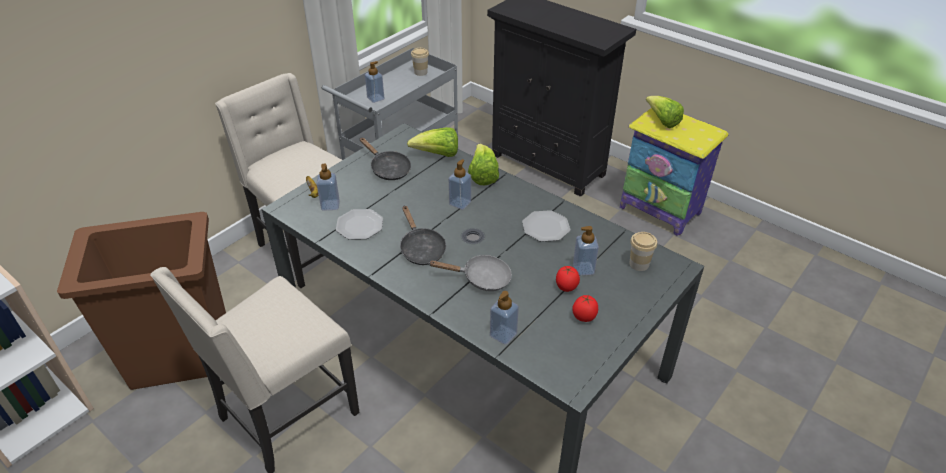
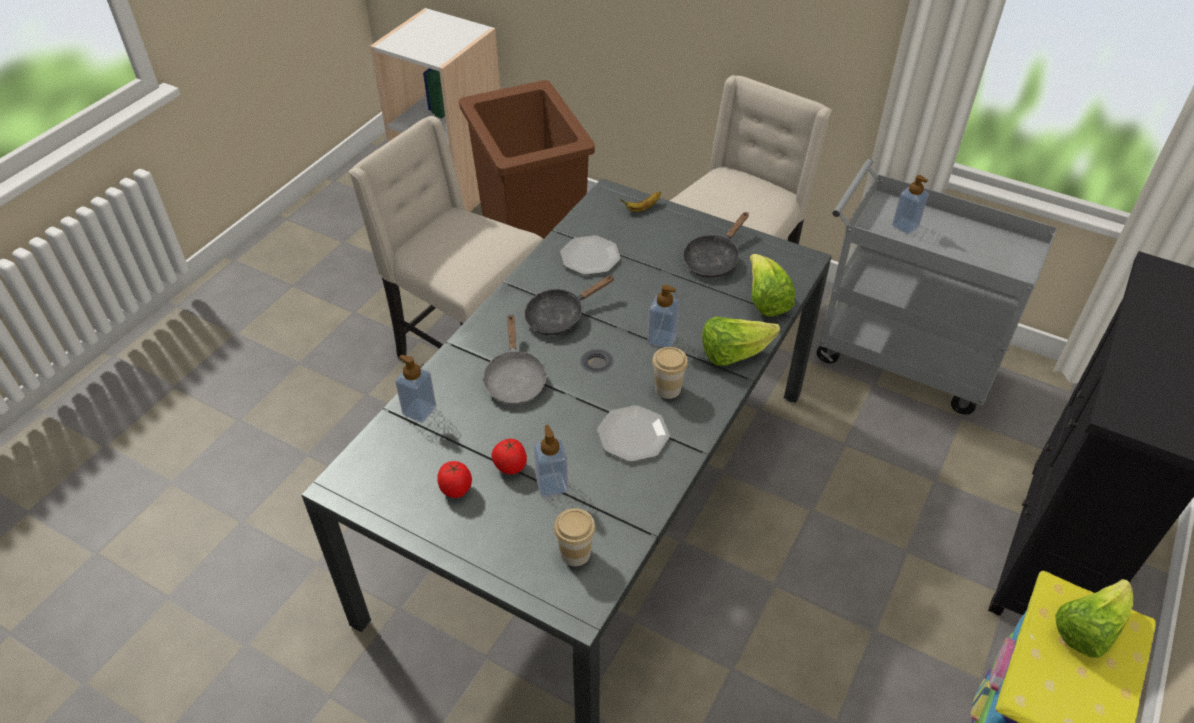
camera: 80 degrees right, 5 degrees up
soap dispenser [316,164,340,211] -> none
cup [411,48,429,76] -> cup moved to [652,347,688,399]

